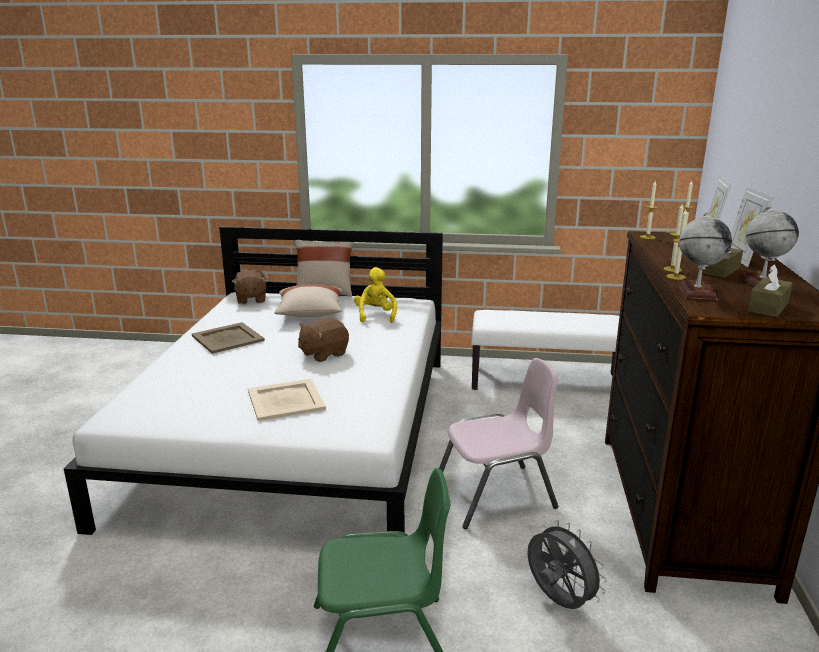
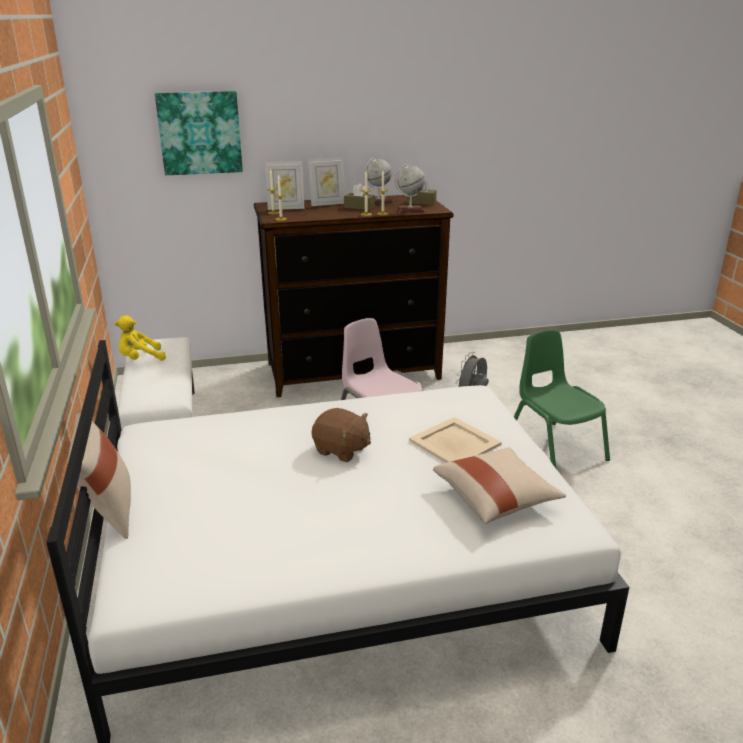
camera: 110 degrees left, 5 degrees up
beige tray [192,322,265,354] -> none
brown plush toy [232,269,267,304] -> none
beige pillow [274,284,343,317] -> beige pillow moved to [433,448,566,524]
yellow plush toy [354,267,397,323] -> yellow plush toy moved to [114,315,166,361]
none -> picture [155,91,243,175]

